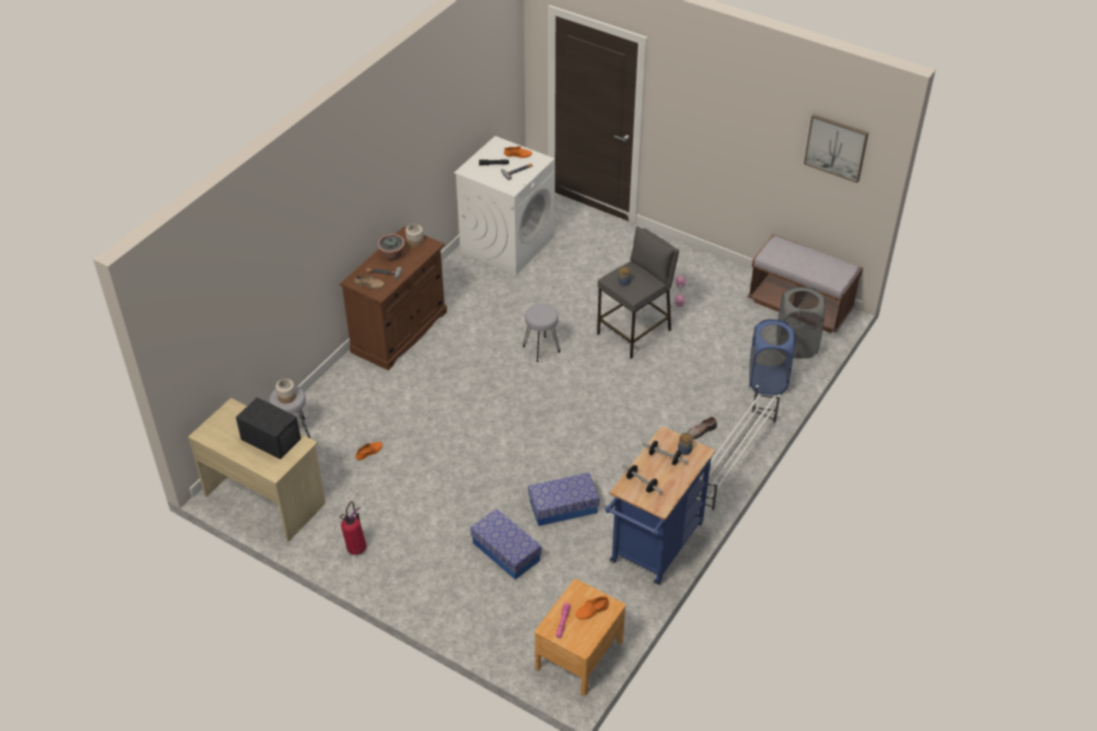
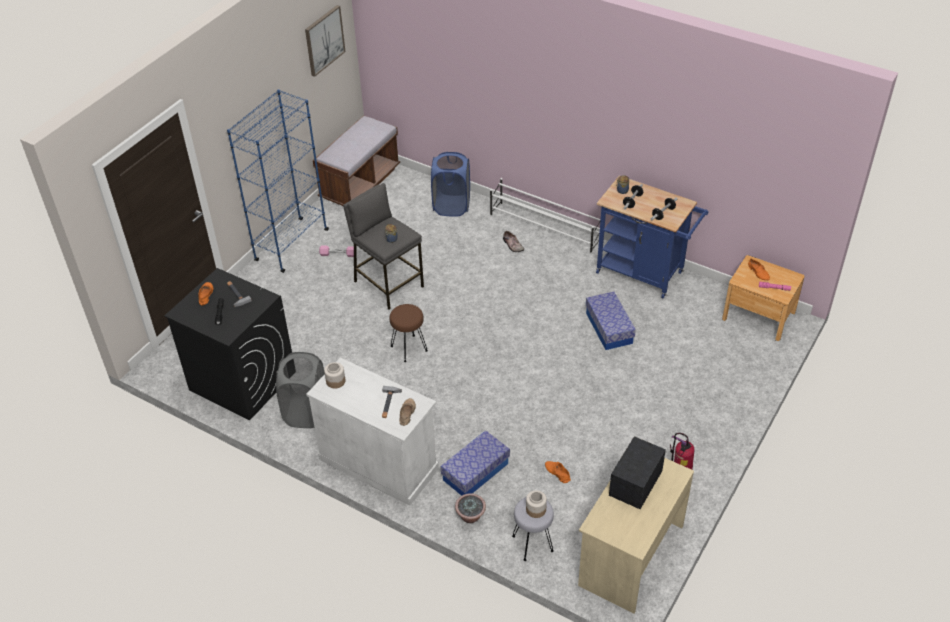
camera: 90 degrees left, 0 degrees up
brown cabinet [340,227,447,370] -> white cabinet [306,358,439,505]
potted plant [377,234,405,260] -> potted plant moved to [455,493,486,523]
white washing machine [454,136,555,275] -> black washing machine [164,268,292,421]
storage box [470,508,542,580] -> storage box moved to [440,430,510,496]
grey stool [523,304,560,362] -> brown stool [390,304,428,362]
grey laundry basket [778,286,825,359] -> grey laundry basket moved to [276,352,325,428]
none -> blue bookcase [227,89,329,273]

